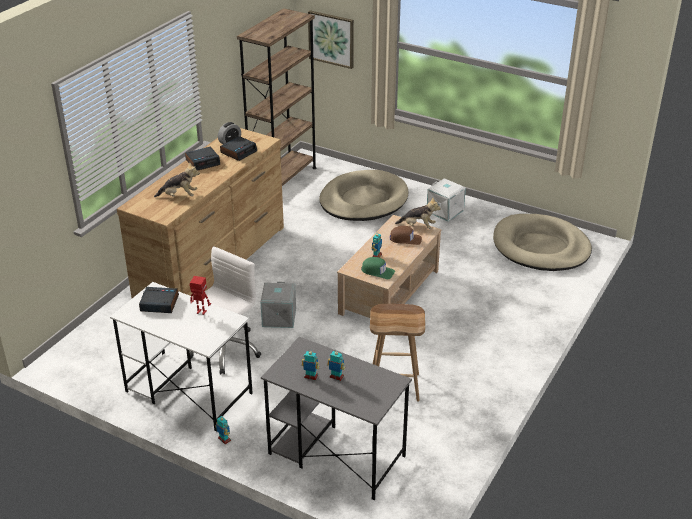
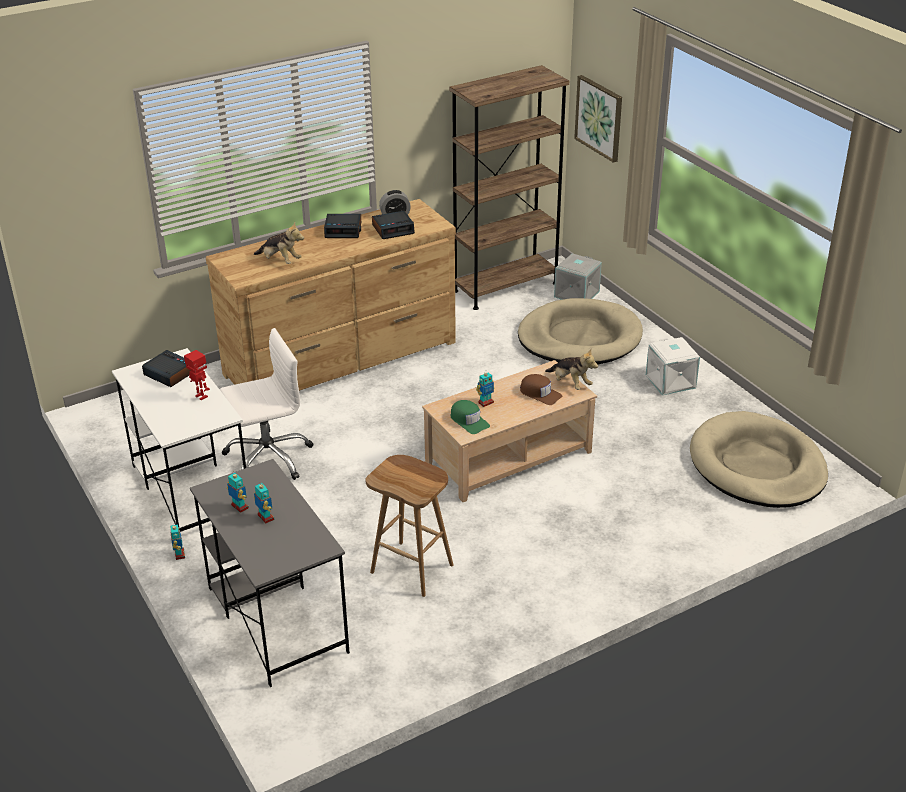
camera: 30 degrees right, 0 degrees up
grey storage box [260,282,296,328] -> grey storage box moved to [554,253,602,300]

